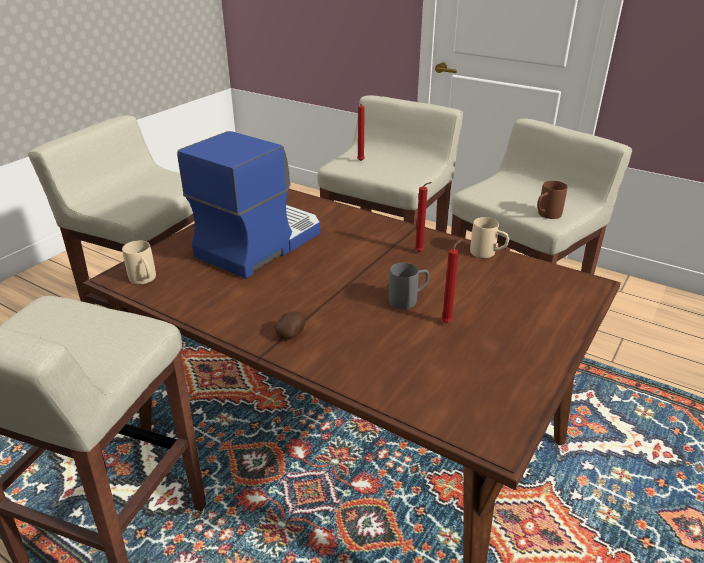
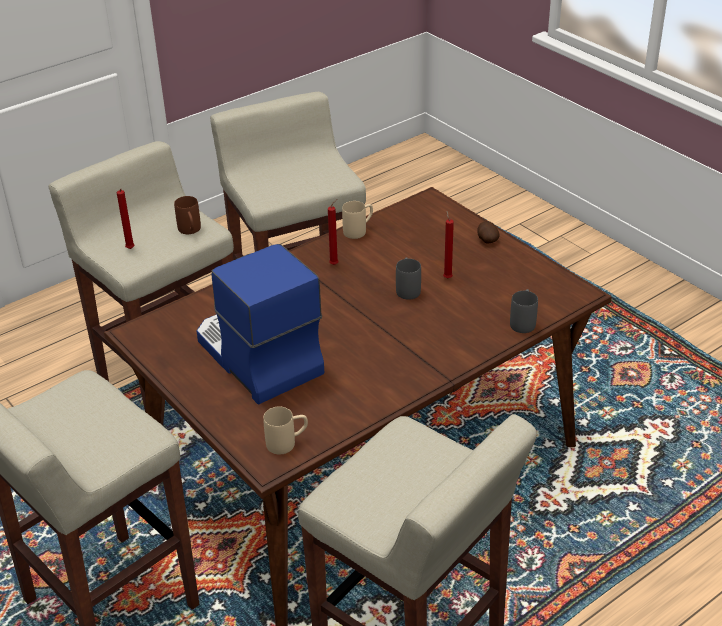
camera: 70 degrees left, 5 degrees up
potato [275,311,305,339] -> potato moved to [477,221,499,244]
brown mug [537,181,568,219] -> brown mug moved to [174,196,201,234]
none -> grey mug [510,289,538,333]

